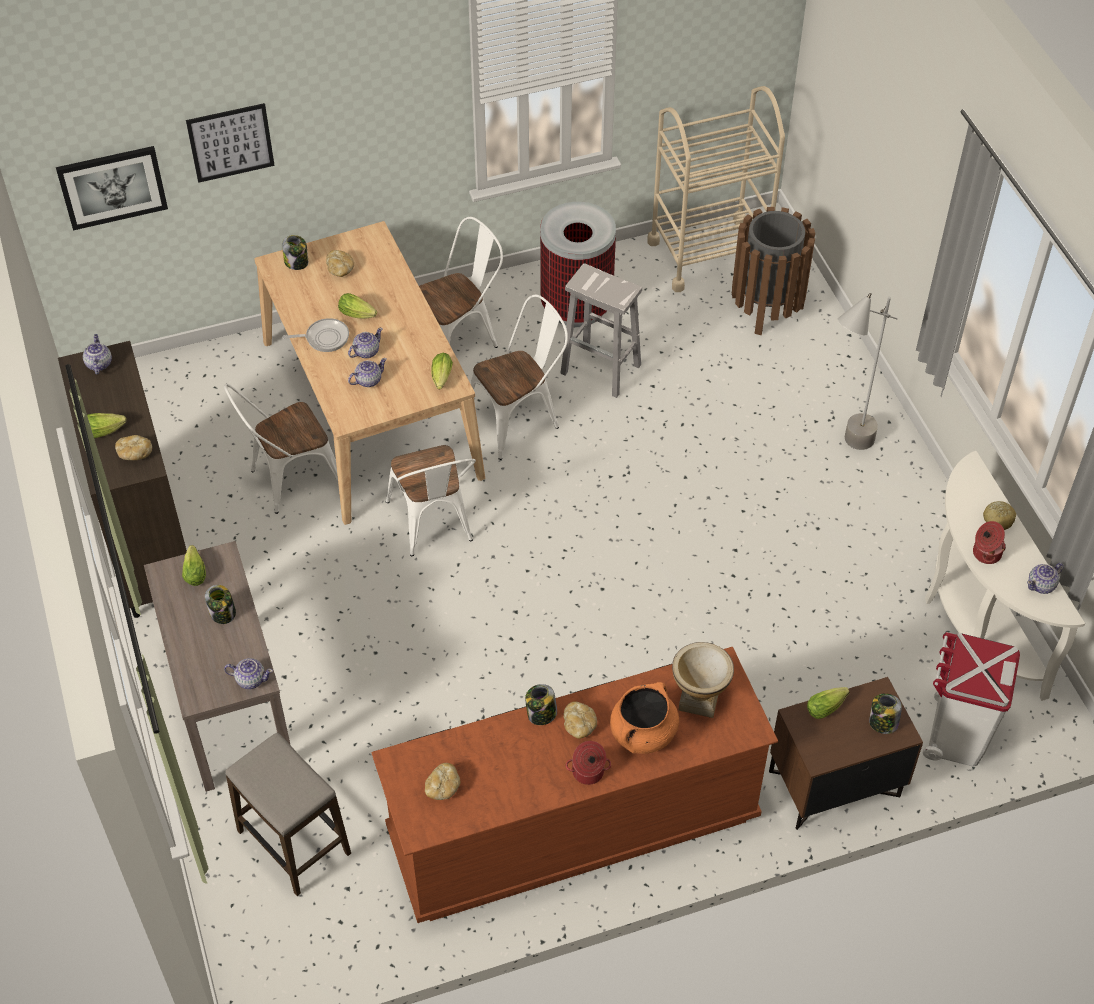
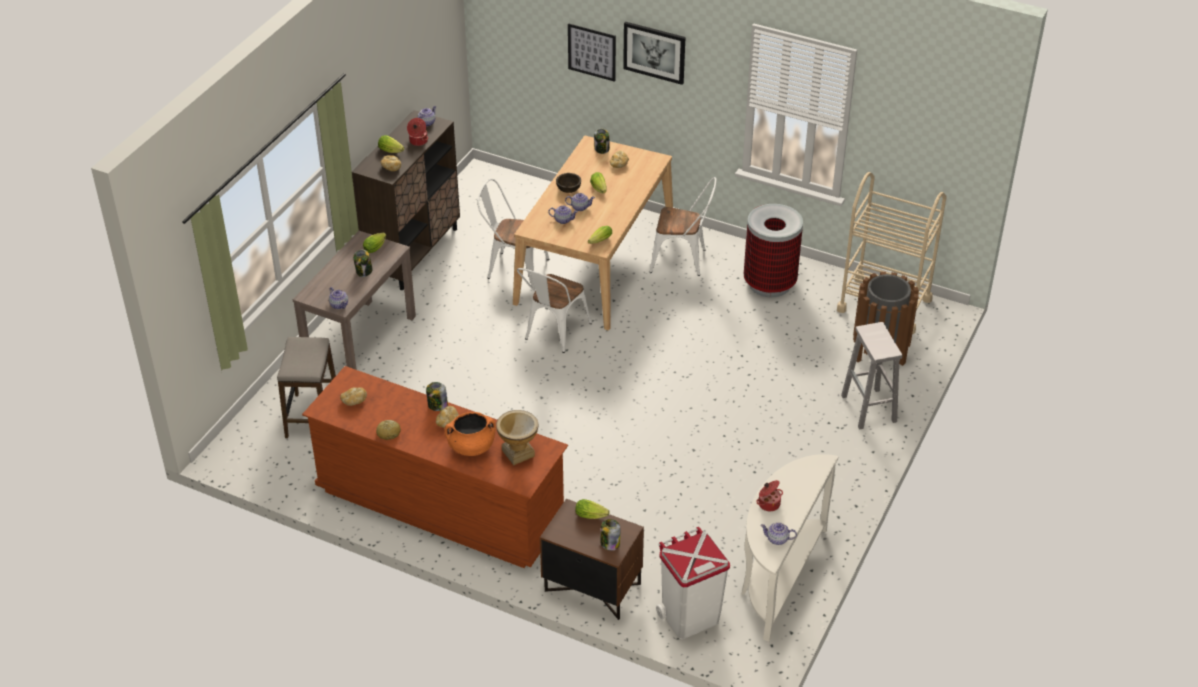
camera: 45 degrees right, 10 degrees down
picture [56,146,168,230] -> picture moved to [623,22,685,85]
frying pan [282,318,349,352] -> brown bowl [556,173,581,193]
white chair [471,294,568,460] -> none
white stool [560,263,642,398] -> white stool moved to [841,322,902,430]
cooking pot [566,741,611,785] -> cooking pot moved to [407,118,428,146]
grey floor lamp [837,293,898,450] -> none
bread [983,501,1016,530] -> bread moved to [376,420,401,440]

